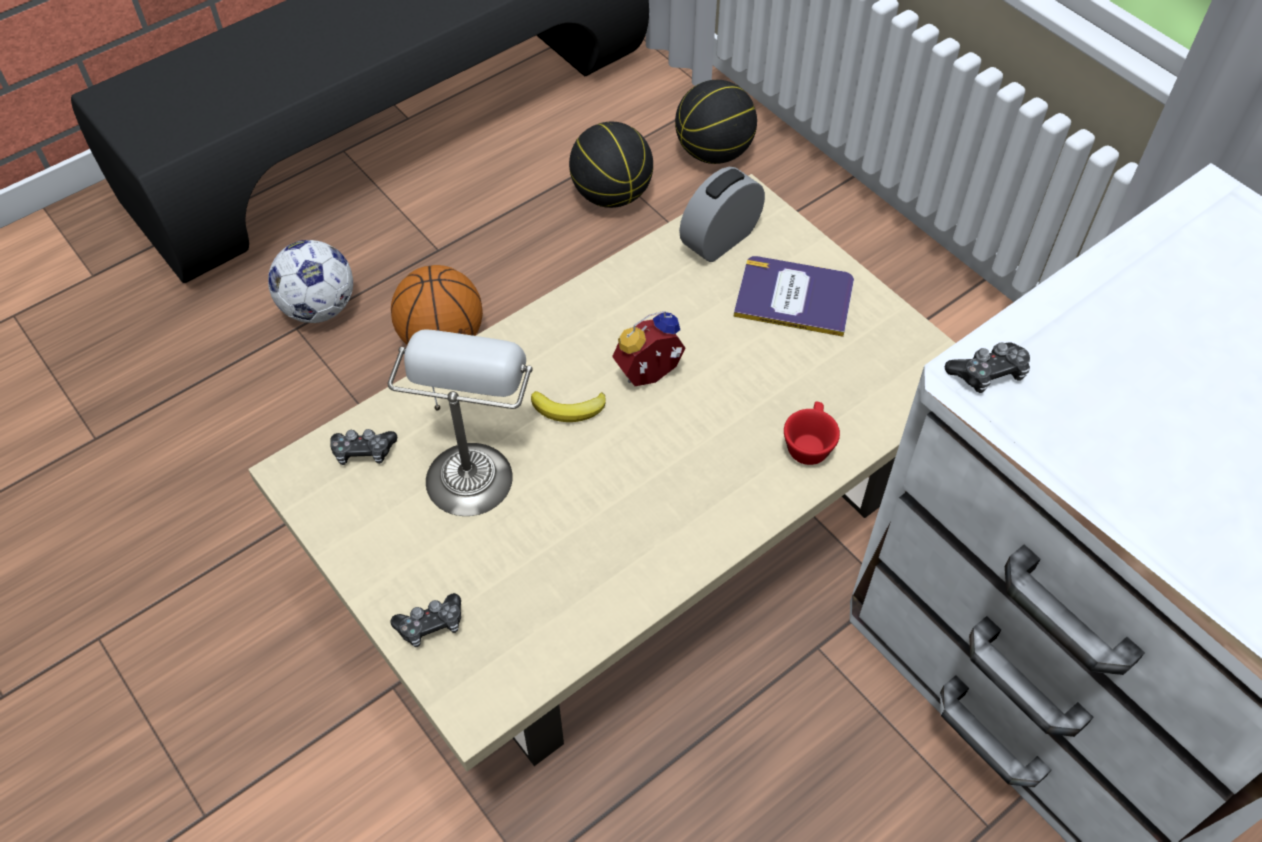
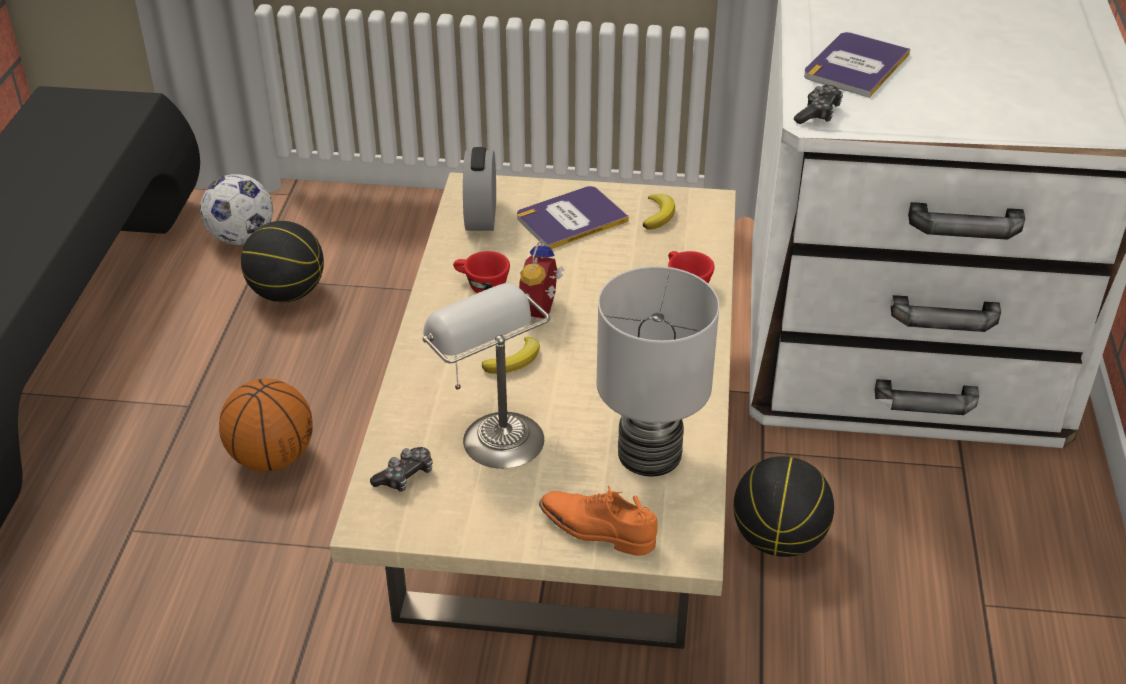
camera: 45 degrees left, 15 degrees down
football [268,240,353,323] -> football moved to [200,174,273,245]
game controller [390,593,461,647] -> orange shoe [539,485,657,556]
basketball [675,80,757,164] -> basketball moved to [733,456,834,557]
none -> red cup [453,251,510,293]
none -> grey table lamp [597,266,719,476]
none -> banana [643,194,675,230]
none -> book [804,32,910,98]

